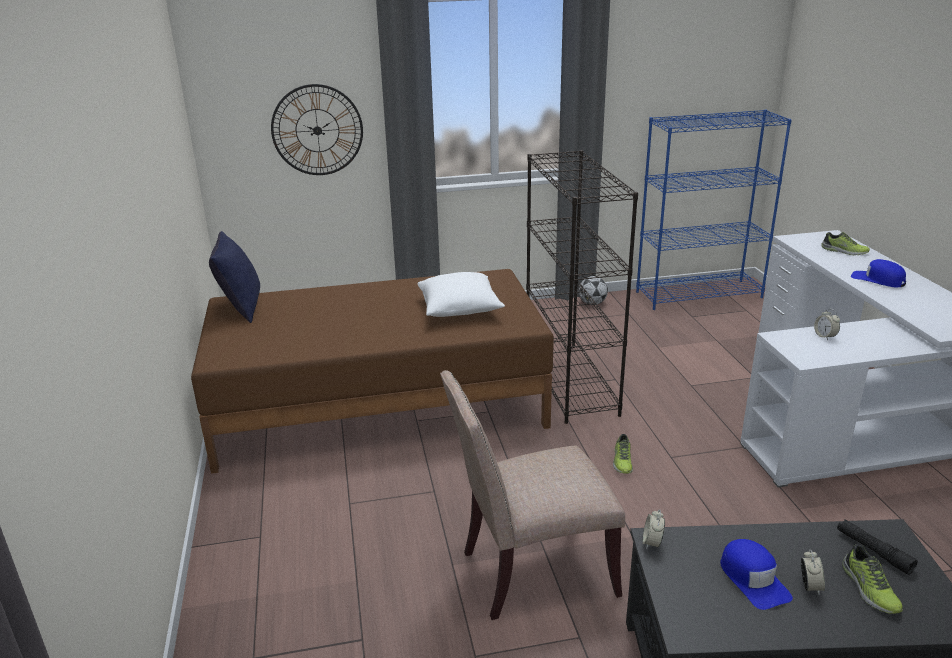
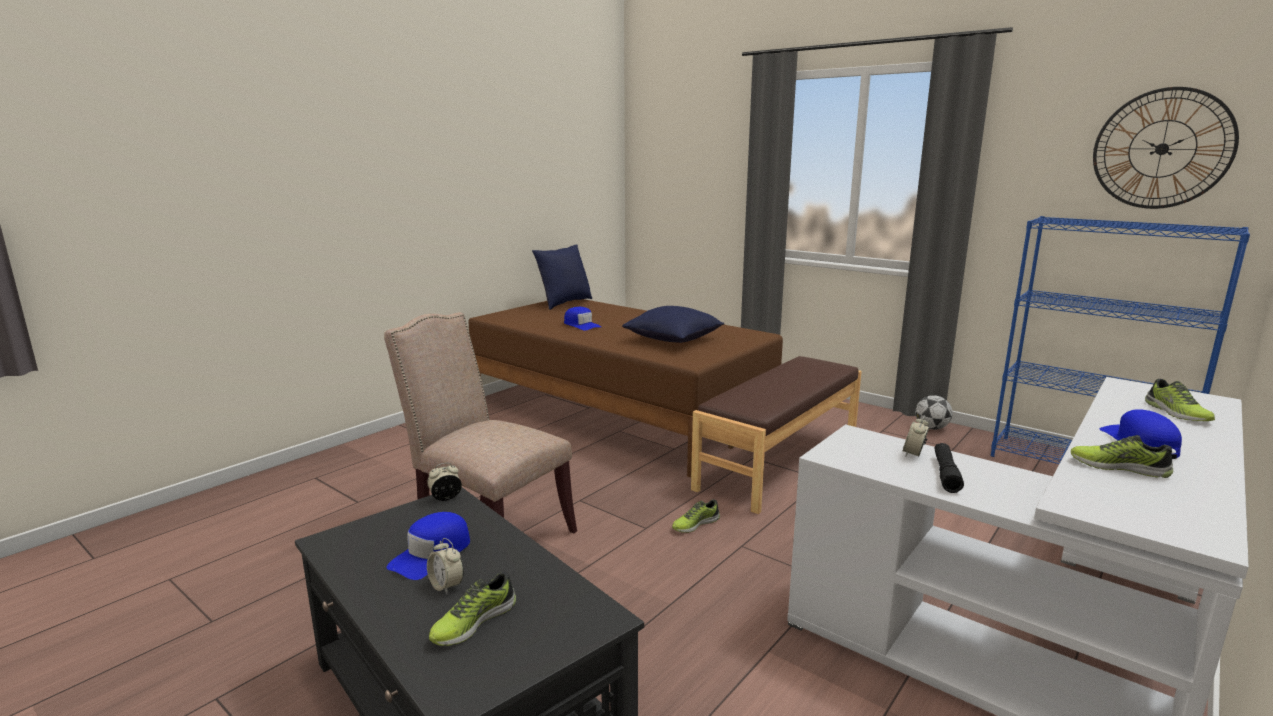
camera: 50 degrees right, 10 degrees down
wall clock [271,84,363,175] -> wall clock moved to [1093,87,1239,209]
white pillow [418,272,505,317] -> blue pillow [622,306,725,343]
black bookcase [526,150,638,424] -> brown bench [691,356,862,514]
alarm clock [801,550,825,595] -> alarm clock turned 75 degrees clockwise [427,538,464,595]
black flashlight [837,520,918,575] -> black flashlight moved to [934,443,964,493]
none -> blue cap [564,307,601,331]
none -> shoe [1071,435,1173,478]

